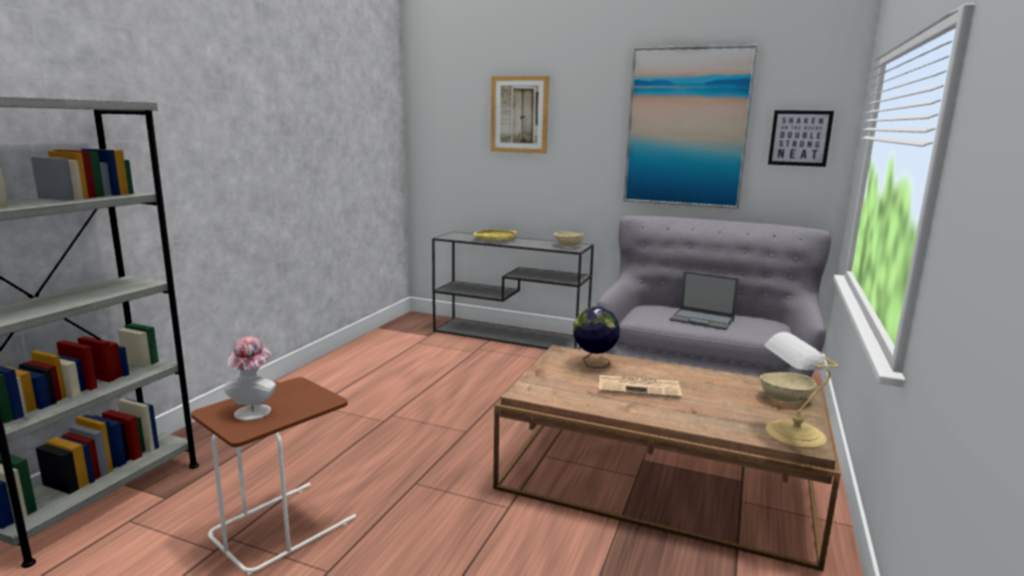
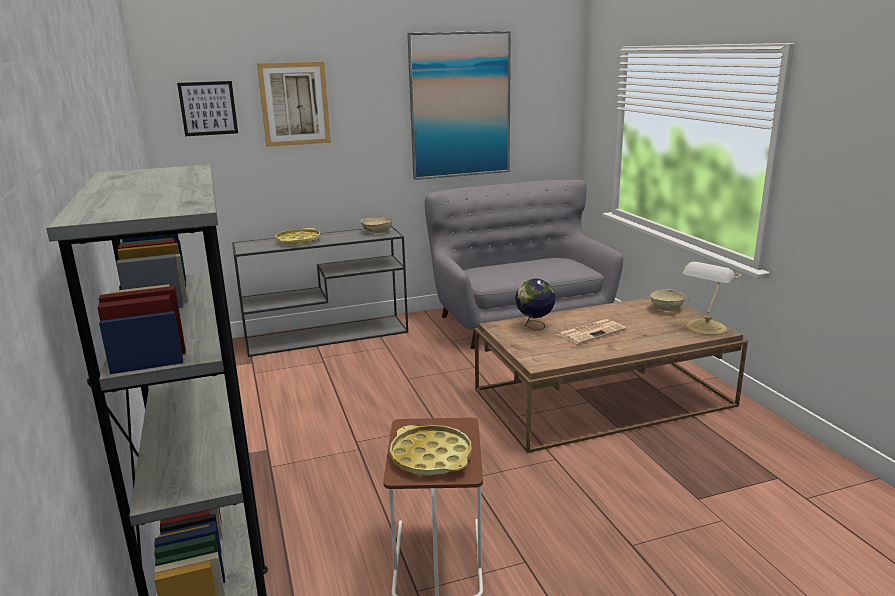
camera: 40 degrees left, 5 degrees up
hat [224,336,276,421] -> yellow tray [390,425,472,475]
laptop [669,271,739,330] -> none
picture [768,110,834,167] -> picture moved to [177,81,238,136]

